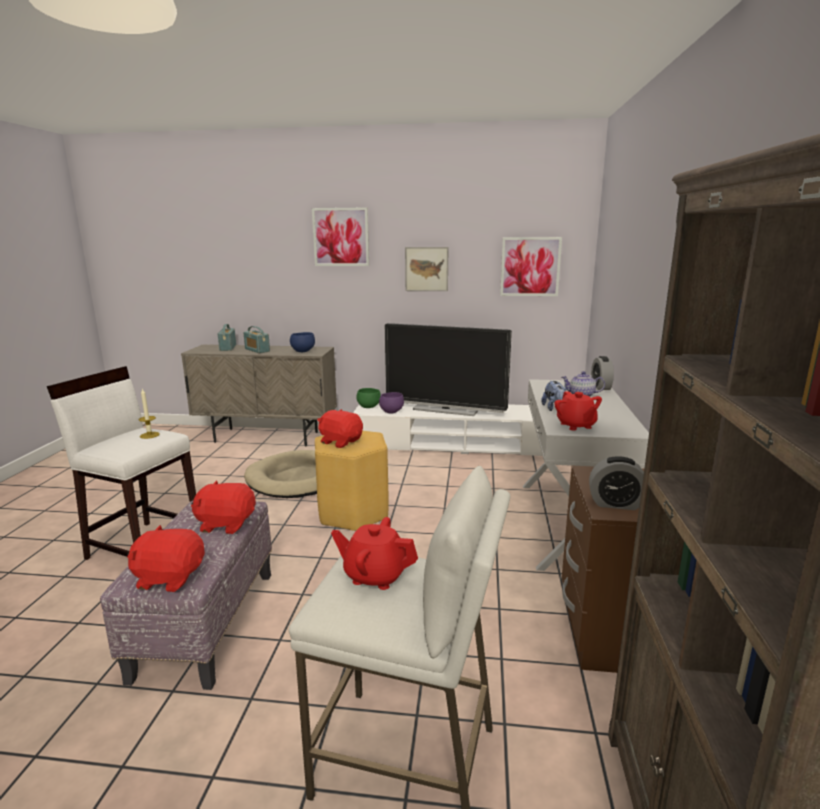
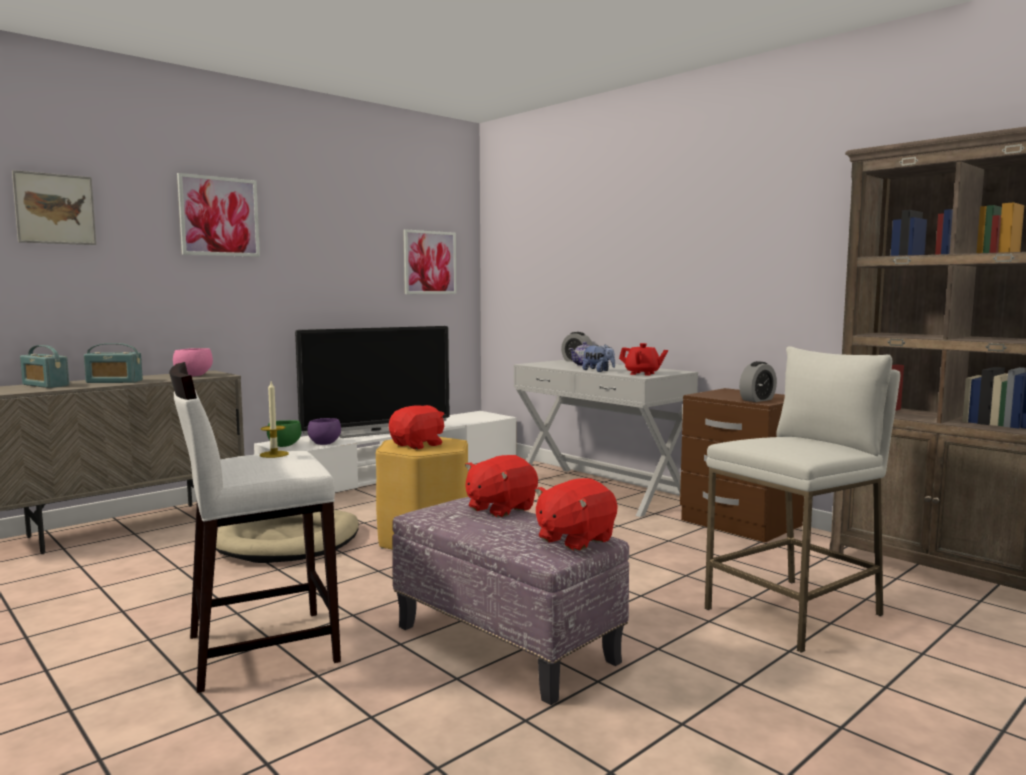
camera: 50 degrees left, 10 degrees down
blue bowl [290,332,315,352] -> pink bowl [173,348,213,376]
red plush toy [317,409,363,448] -> red plush toy turned 150 degrees clockwise [389,405,444,450]
red teapot [331,517,418,590] -> none
picture [405,247,449,291] -> picture moved to [12,170,96,245]

